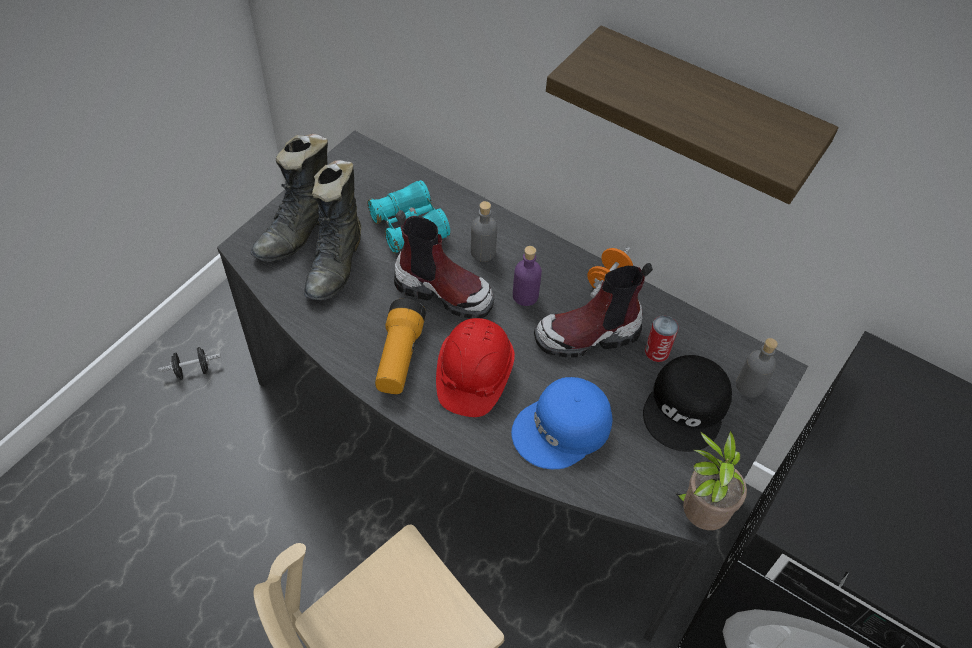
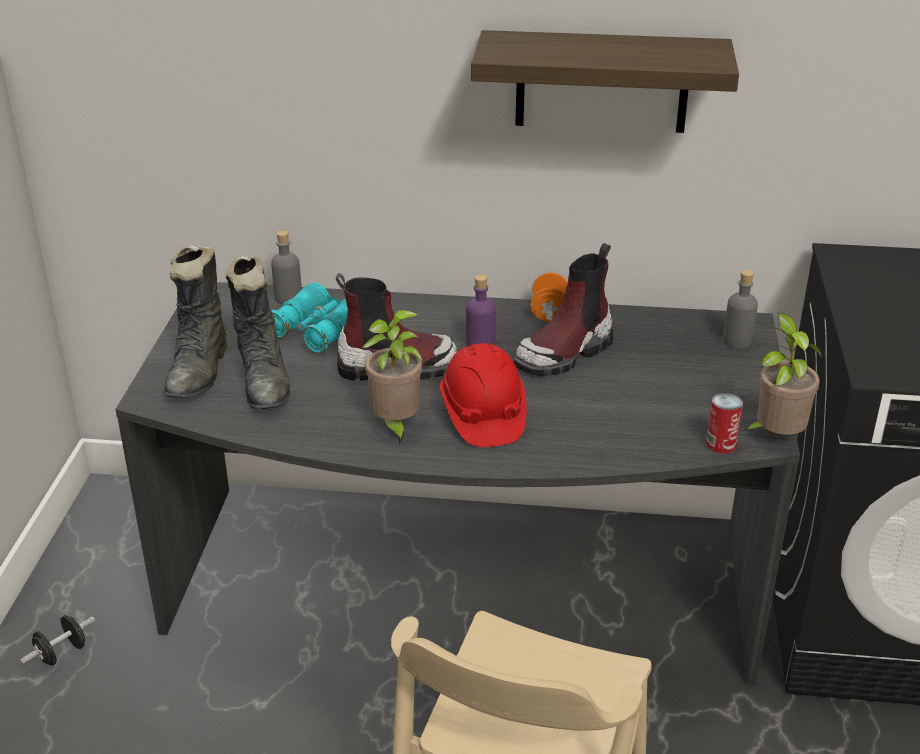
camera: 25 degrees left, 20 degrees down
flashlight [375,298,426,394] -> potted plant [362,310,423,445]
grey bottle [471,201,497,262] -> grey bottle moved to [271,230,302,305]
blue cap [511,377,613,469] -> none
black cap [643,355,732,452] -> none
can [645,316,678,362] -> can moved to [706,393,743,454]

